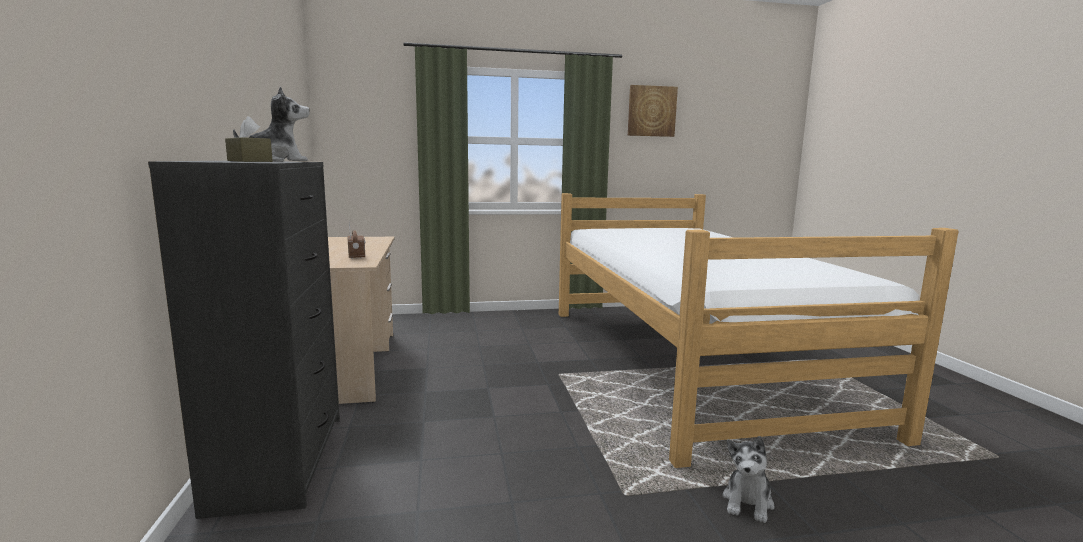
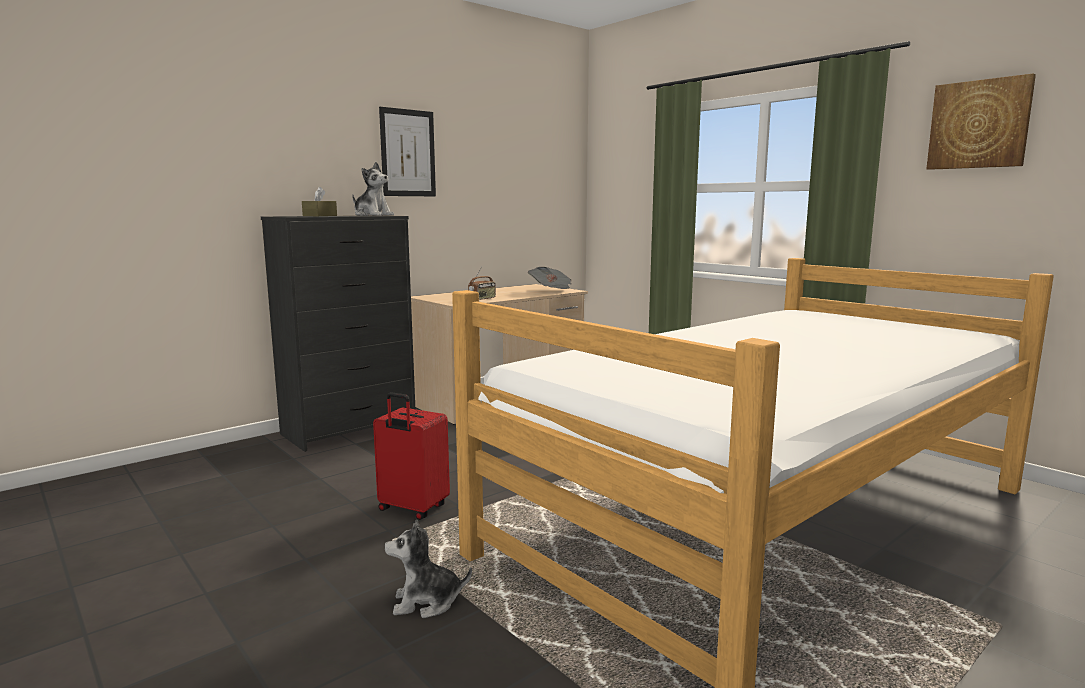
camera: 60 degrees right, 0 degrees up
none -> red suitcase [373,392,450,520]
none -> picture [379,107,436,196]
none -> newspaper [528,267,572,289]

